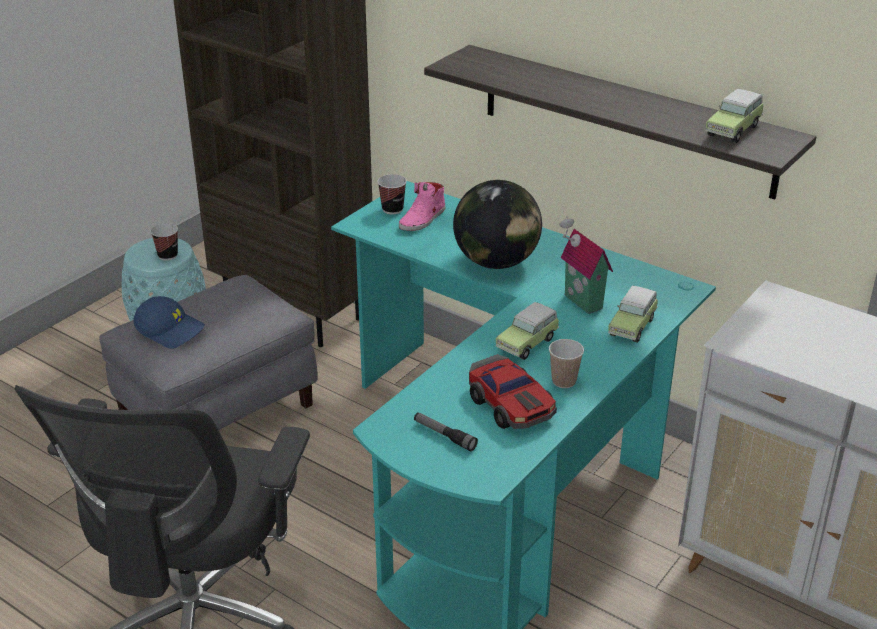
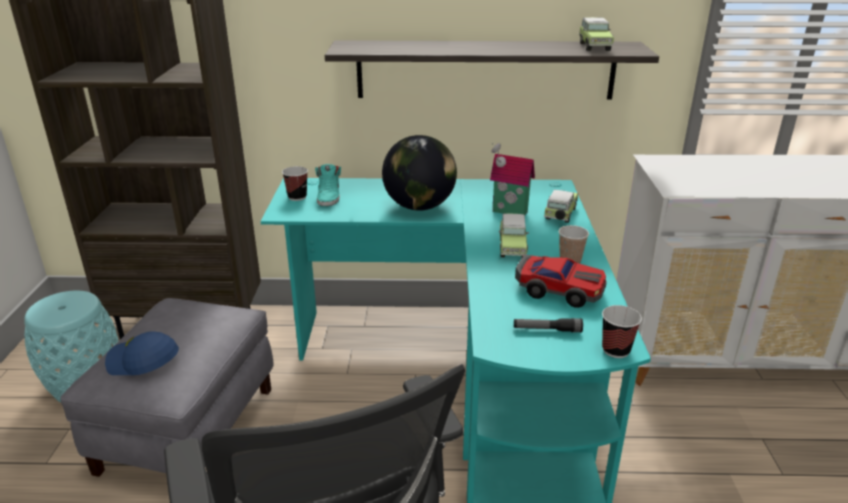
camera: 35 degrees left, 5 degrees down
blue cap [133,296,205,349] -> blue cap turned 150 degrees counterclockwise [105,331,179,375]
cup [150,223,178,261] -> cup moved to [602,305,642,358]
pink shoe [399,182,445,231] -> turquoise shoe [315,164,341,206]
toy car [608,285,658,343] -> toy car turned 150 degrees counterclockwise [544,190,578,223]

